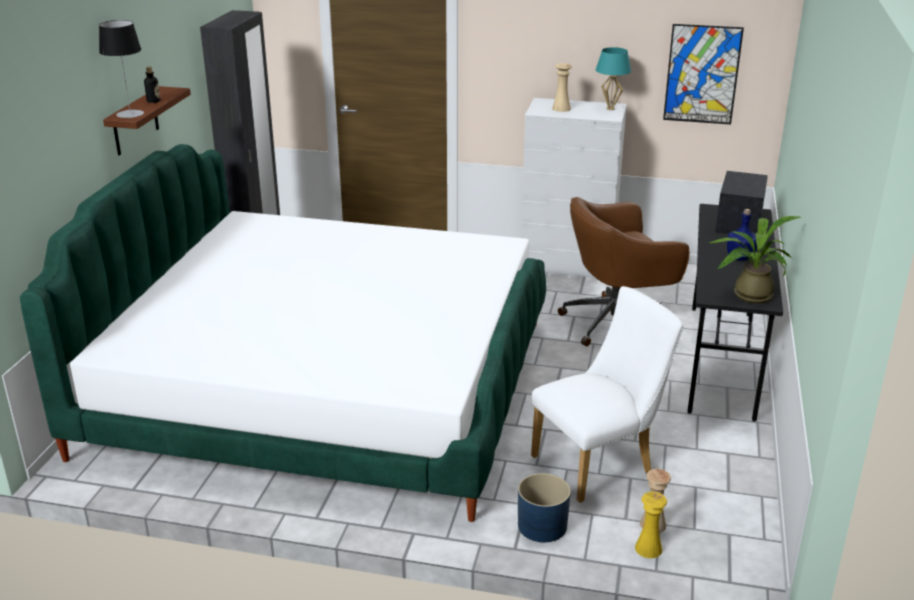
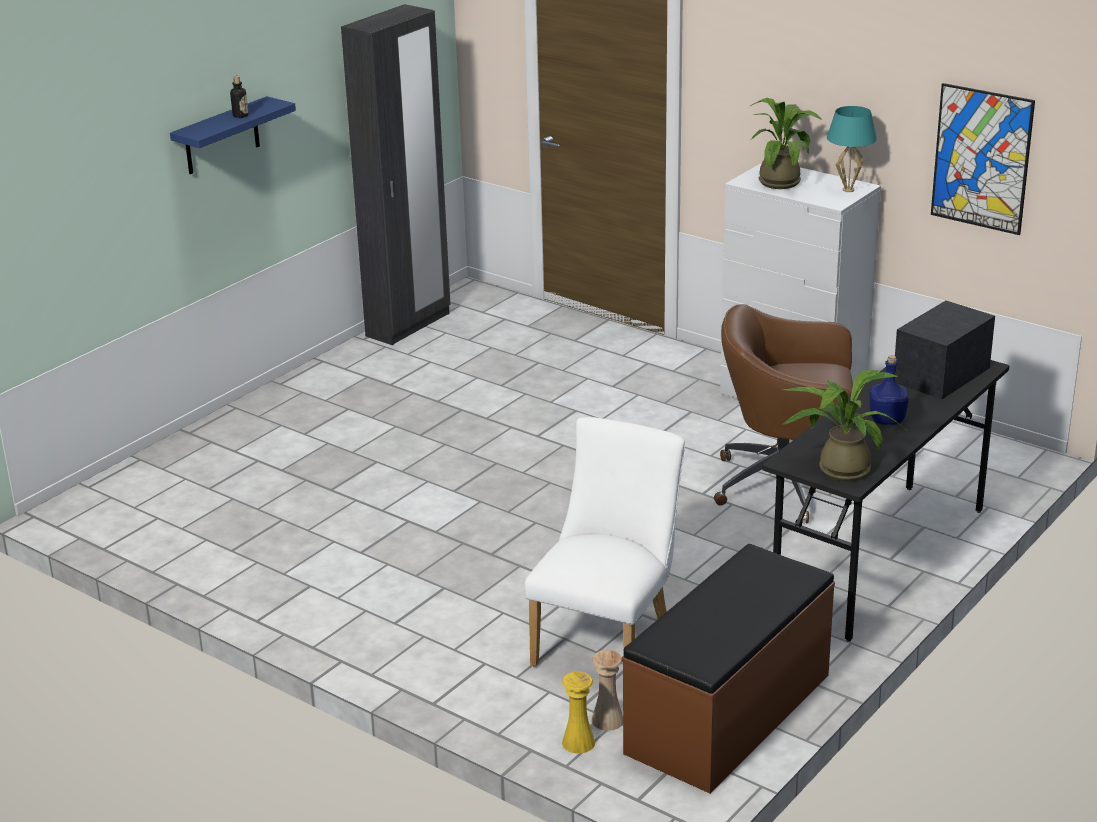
camera: 25 degrees right, 0 degrees up
bed [20,144,546,522] -> none
table lamp [99,20,144,118] -> none
brown shelf [103,86,191,155] -> blue shelf [170,96,296,174]
blue planter [518,473,571,542] -> none
white chair [531,286,684,503] -> white chair turned 60 degrees counterclockwise [524,417,685,667]
beige vase [552,63,572,112] -> potted plant [750,98,822,189]
none -> brown bench [622,544,835,794]

